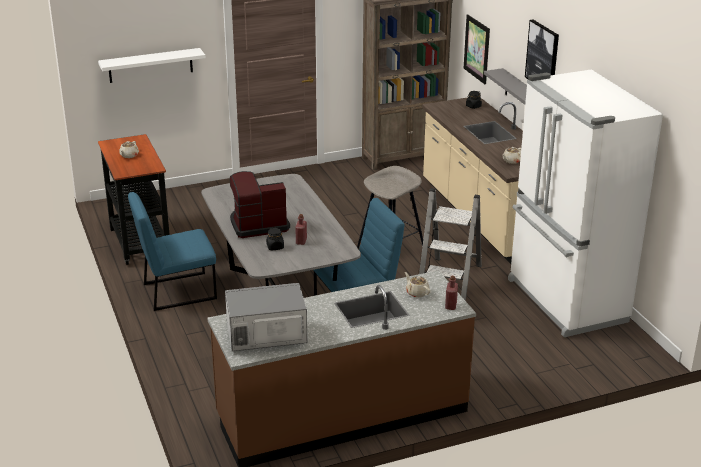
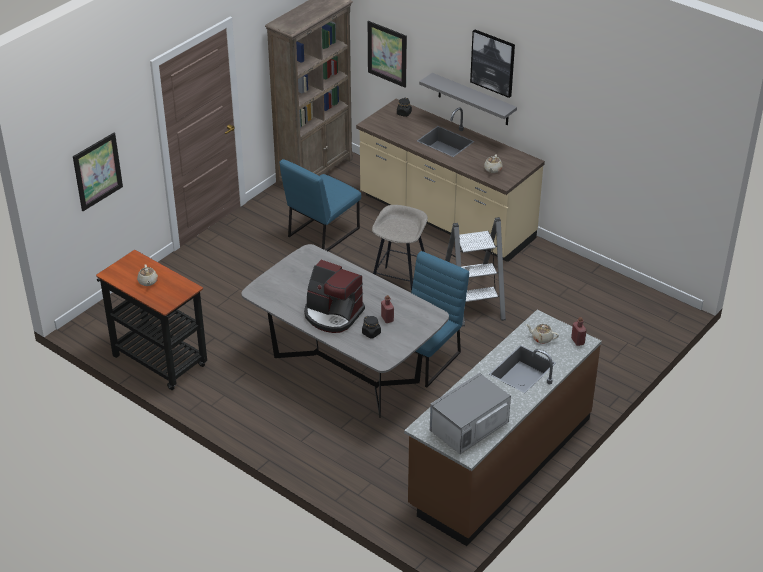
camera: 30 degrees left, 10 degrees up
white shelf [98,48,206,83] -> picture [73,133,123,211]
blue chair [128,192,217,311] -> blue chair moved to [279,159,361,251]
coffee machine [230,171,290,238] -> coffee machine turned 105 degrees counterclockwise [304,260,365,333]
white fridge [508,69,663,337] -> none

